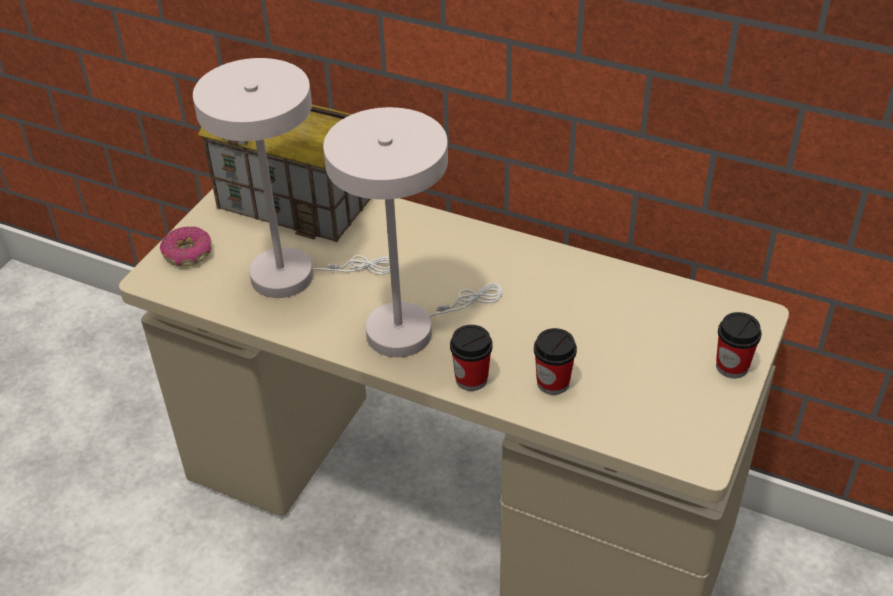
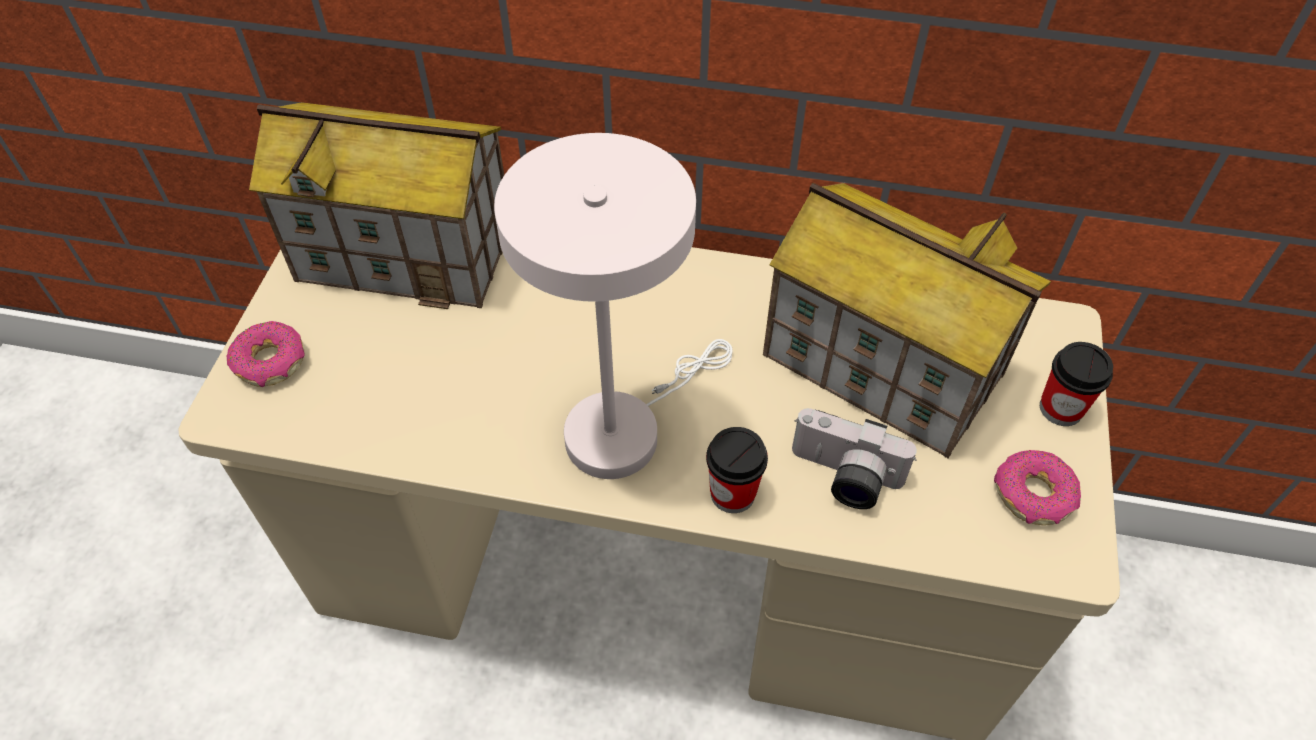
camera: 15 degrees left, 10 degrees up
white table lamp [193,58,390,298] -> none
cup [534,328,577,395] -> camera [792,408,917,509]
none -> toy house [763,183,1051,458]
none -> donut [994,450,1081,525]

